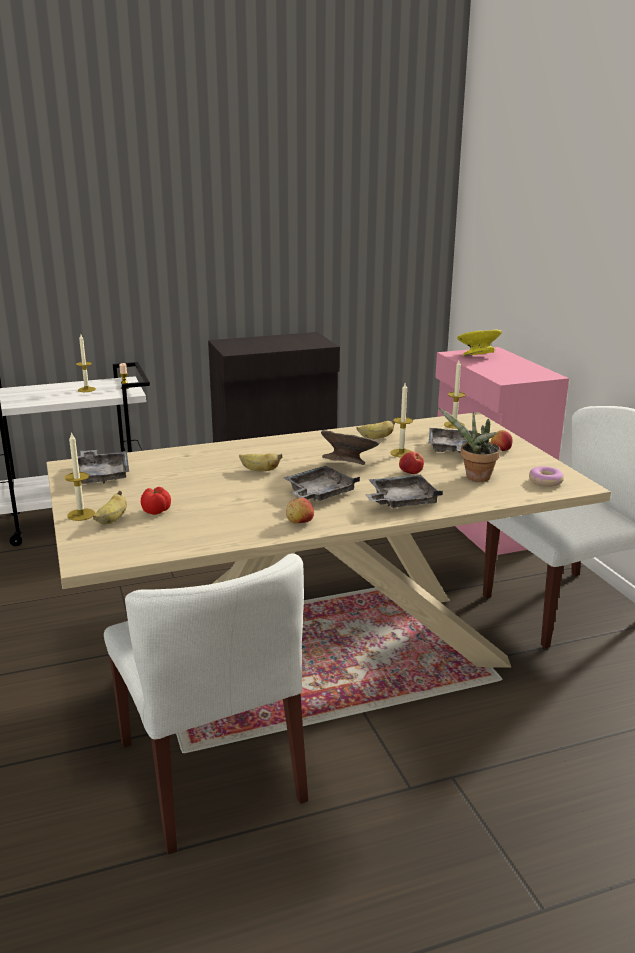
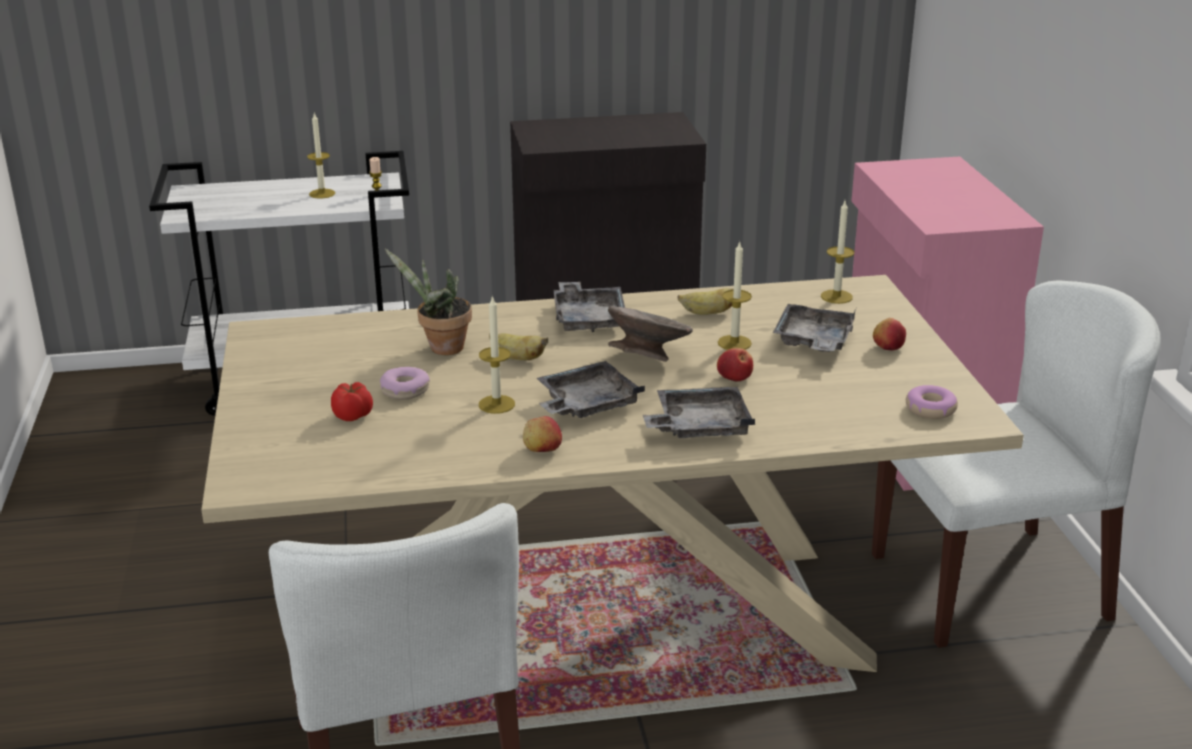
camera: 10 degrees right, 5 degrees up
candle [65,432,95,521] -> candle moved to [479,295,515,414]
grey tray [77,450,129,484] -> grey tray moved to [554,282,625,332]
banana [93,491,127,525] -> none
potted plant [438,408,500,482] -> potted plant moved to [385,249,472,355]
yellow bowl [457,329,502,357] -> none
none -> donut [380,367,430,400]

